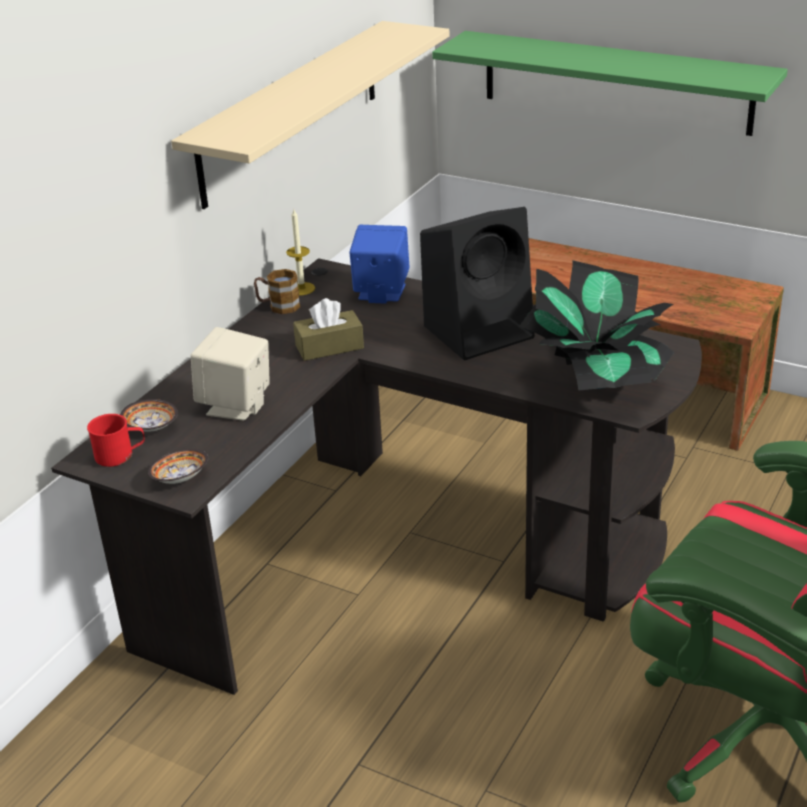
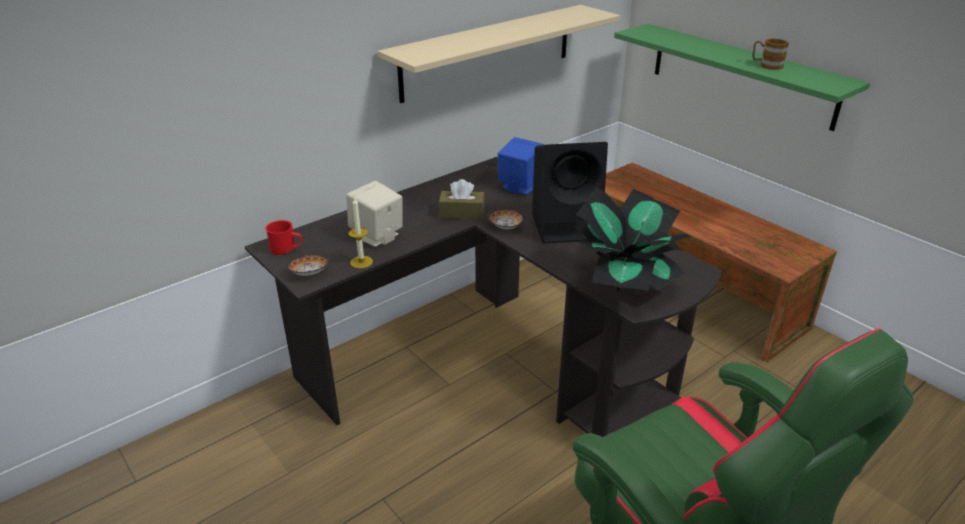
camera: 20 degrees right, 0 degrees up
bowl [120,399,178,432] -> bowl moved to [488,208,524,229]
mug [254,269,300,314] -> mug moved to [752,38,789,70]
candle [286,209,315,295] -> candle moved to [348,197,373,269]

